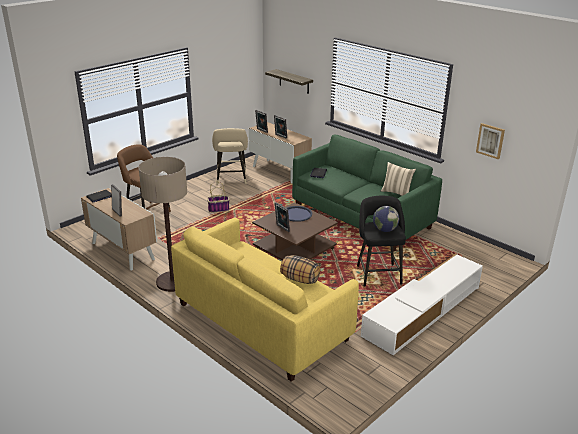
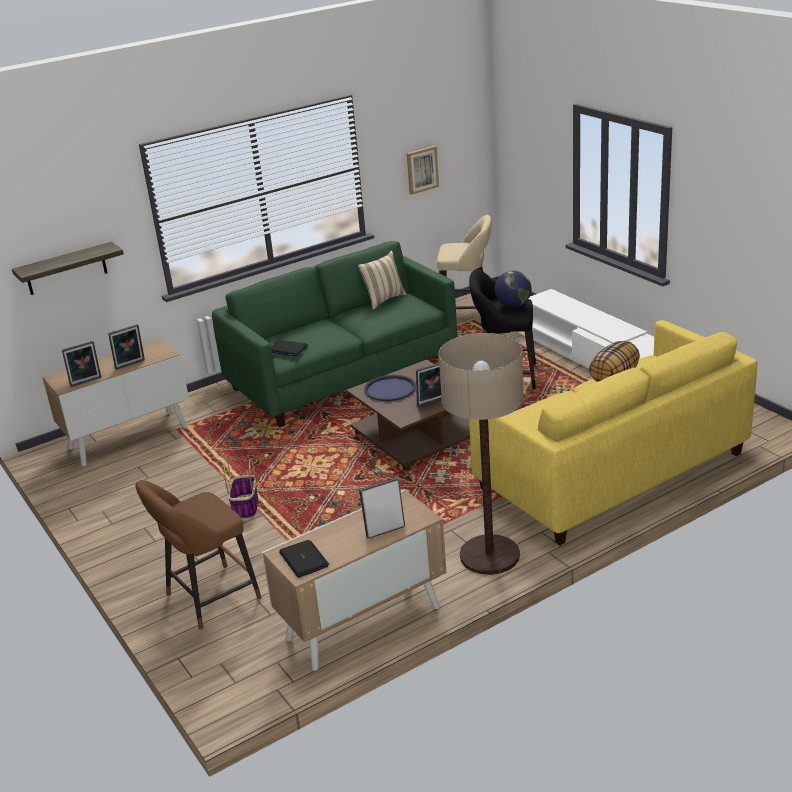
camera: 75 degrees left, 0 degrees up
beige stool [212,128,248,185] -> beige stool moved to [437,215,492,309]

